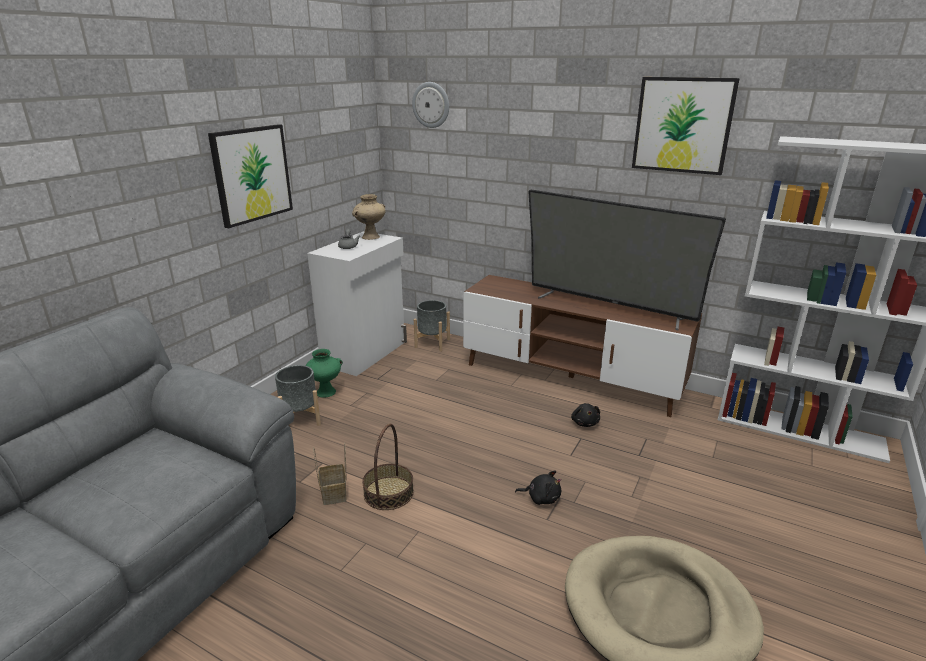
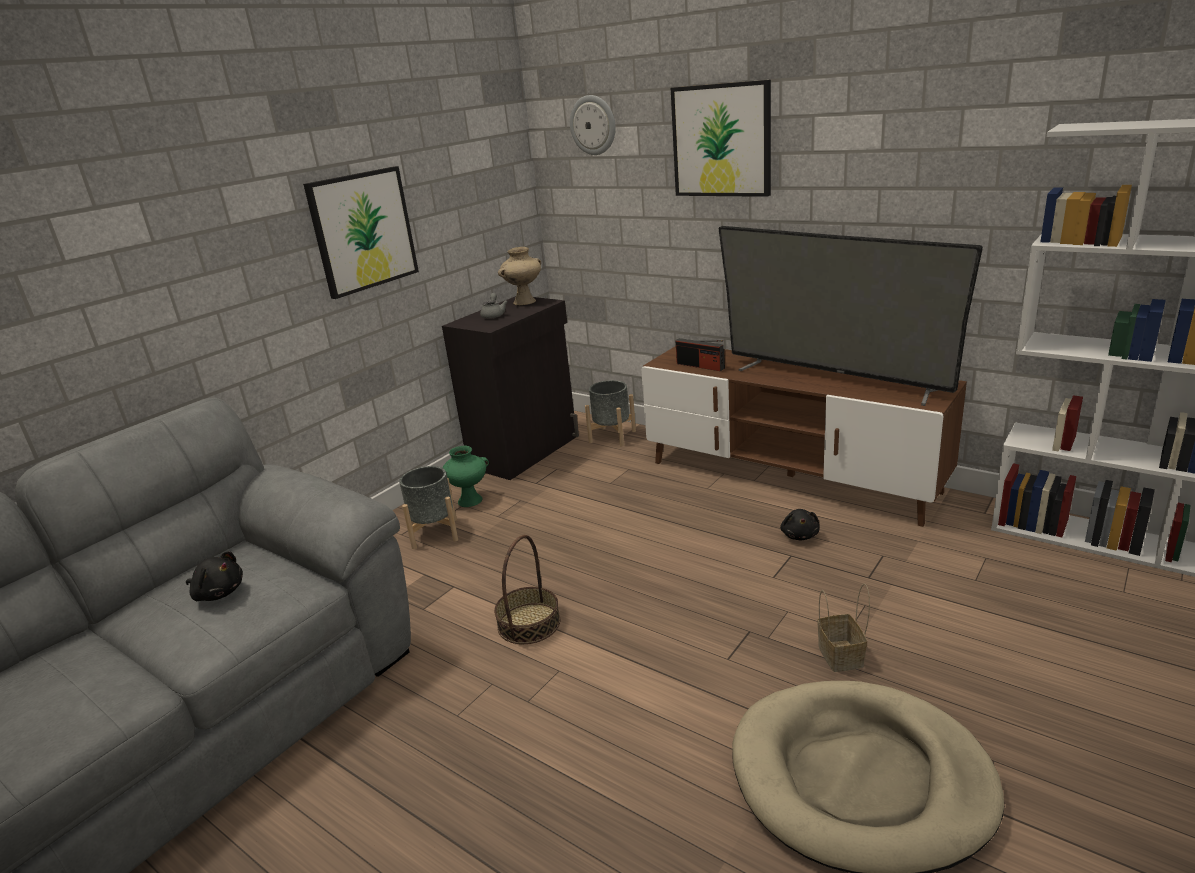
camera: 10 degrees right, 0 degrees up
white cabinet [307,231,407,376] -> black cabinet [442,296,579,480]
basket [313,443,346,505] -> basket moved to [817,583,870,672]
black plush toy [515,471,561,505] -> black plush toy moved to [186,551,243,601]
picture [632,77,740,175] -> picture moved to [671,80,771,197]
none -> radio [676,338,725,371]

